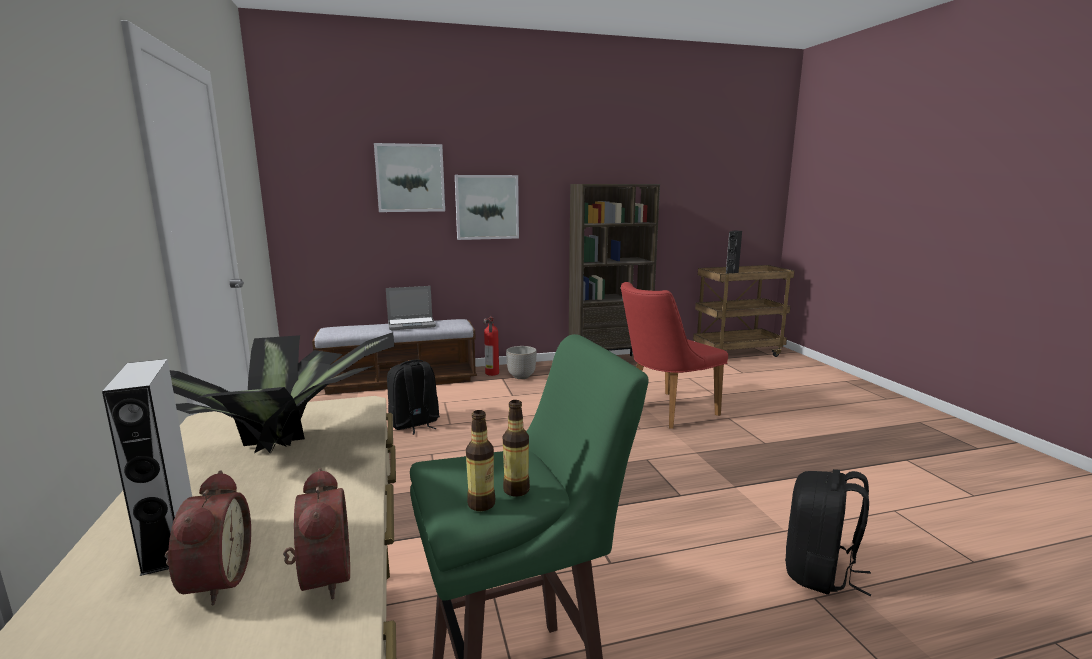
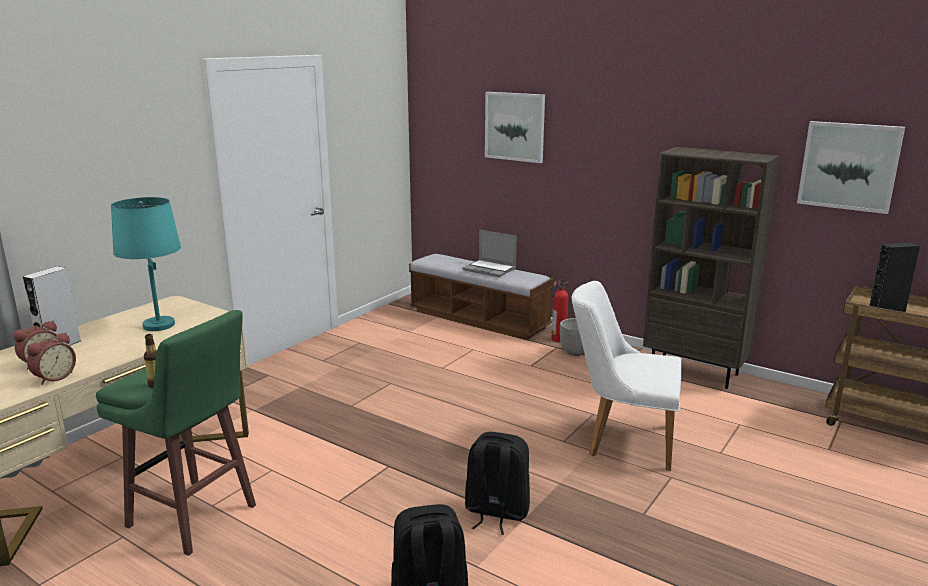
camera: 50 degrees right, 5 degrees up
potted plant [170,332,394,453] -> turquoise table lamp [111,197,181,331]
black backpack [387,359,440,435] -> black backpack moved to [465,432,530,535]
picture [455,175,519,240] -> picture moved to [797,121,905,214]
bottle [466,410,495,511] -> none
red chair [621,282,728,429] -> white chair [572,281,681,471]

